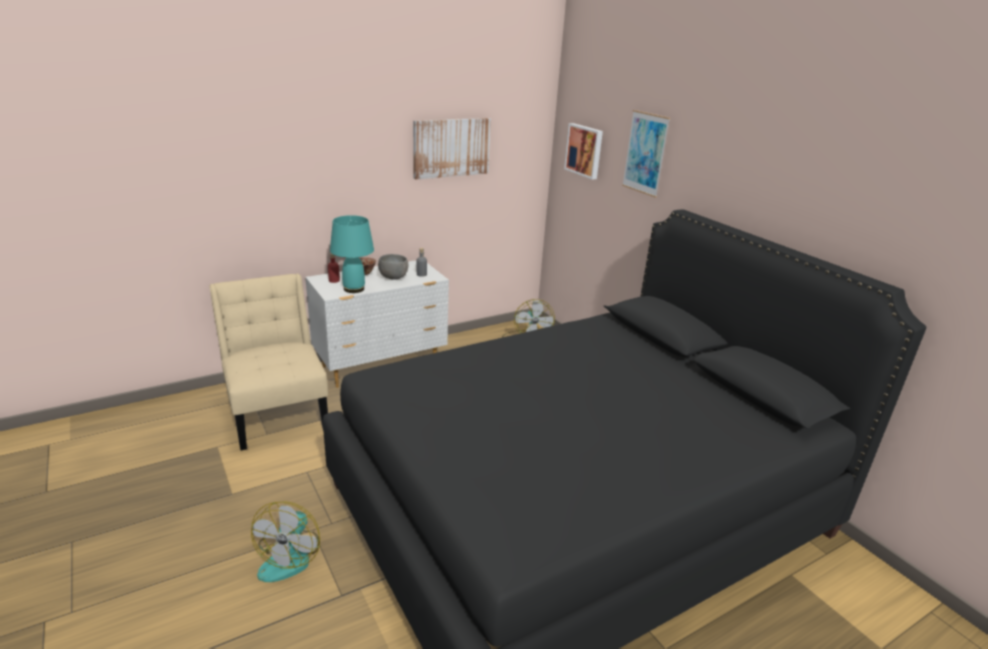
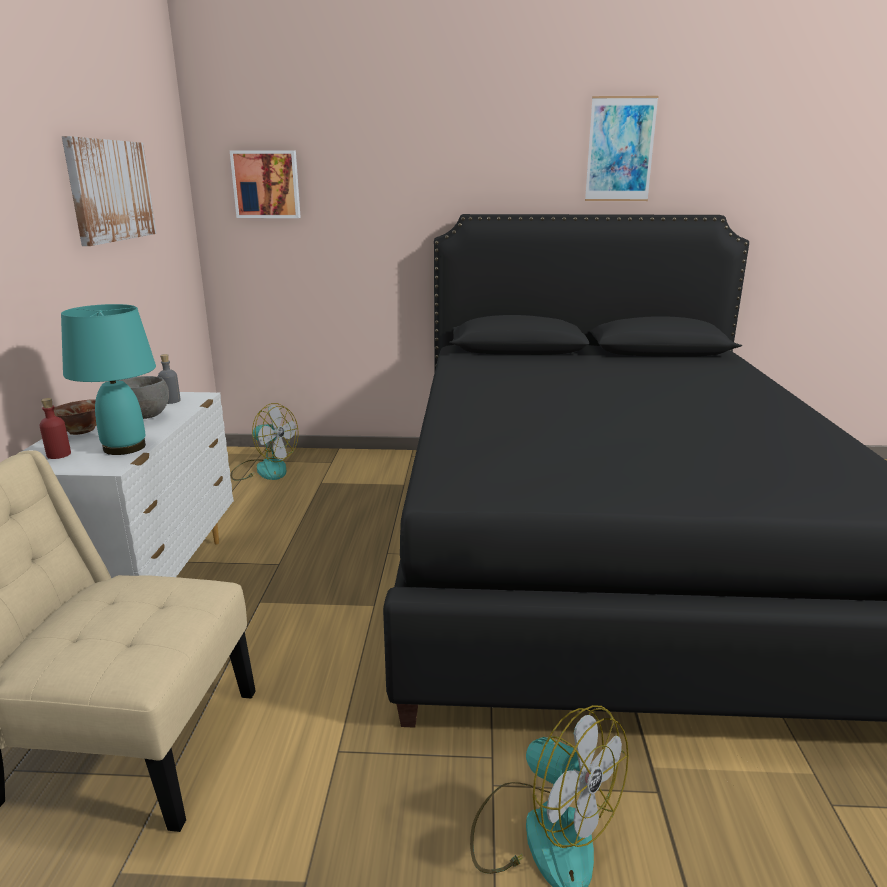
camera: 55 degrees left, 5 degrees down
picture [622,110,670,198] -> picture moved to [585,96,658,201]

